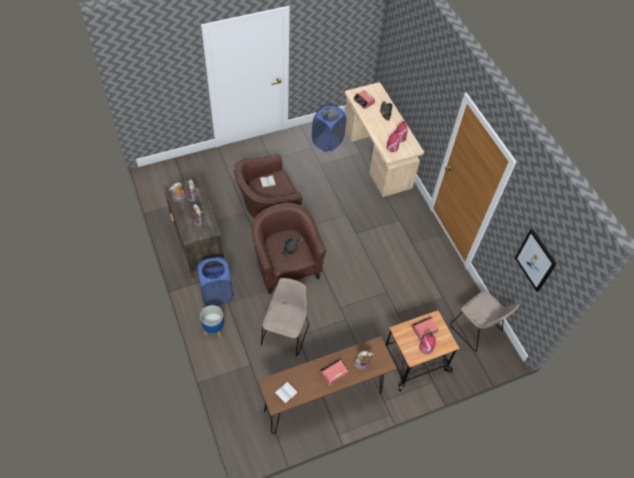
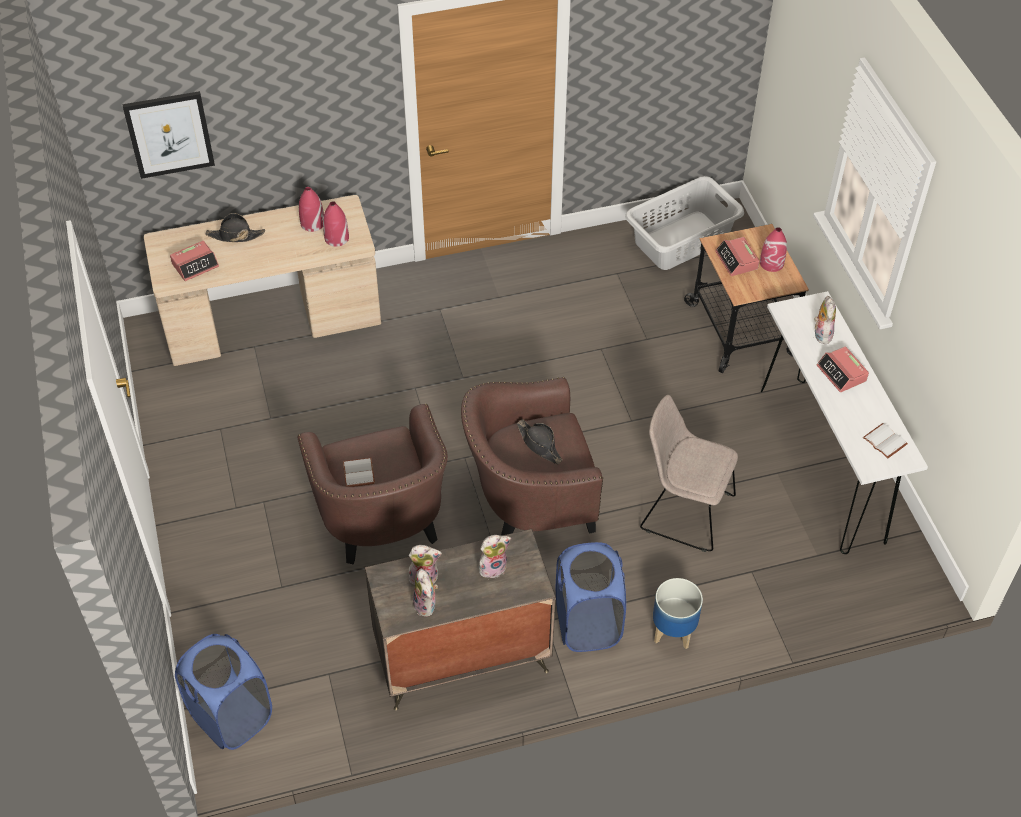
camera: 80 degrees left, 5 degrees down
brown console table [258,336,397,434] -> white console table [761,291,928,554]
blue laundry basket [312,105,346,152] -> blue laundry basket moved to [175,634,272,750]
beige chair [450,291,520,352] -> grey laundry basket [625,176,744,270]
picture [515,229,557,292] -> picture moved to [122,91,215,179]

